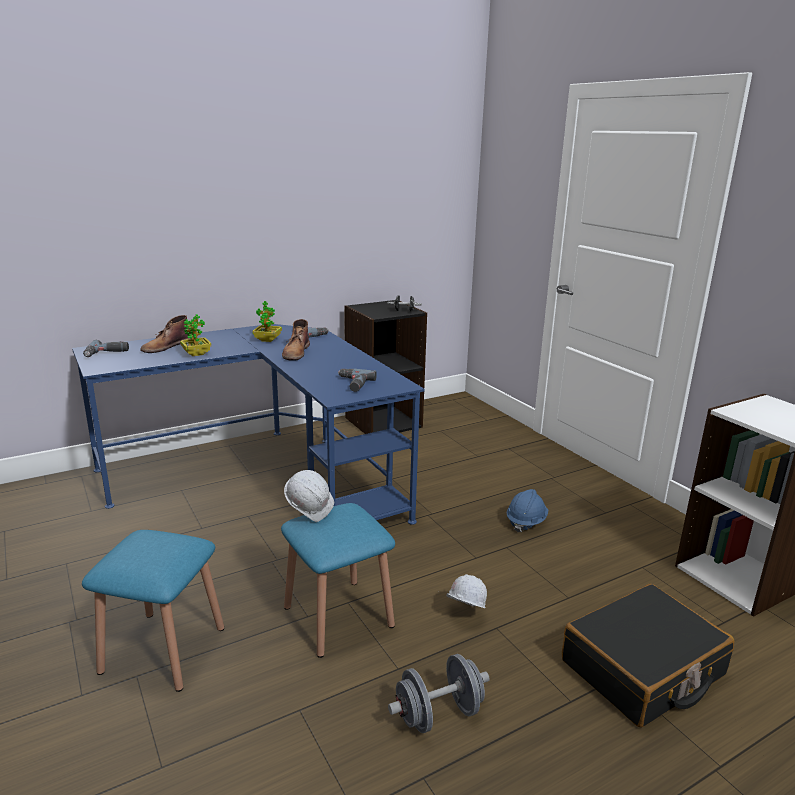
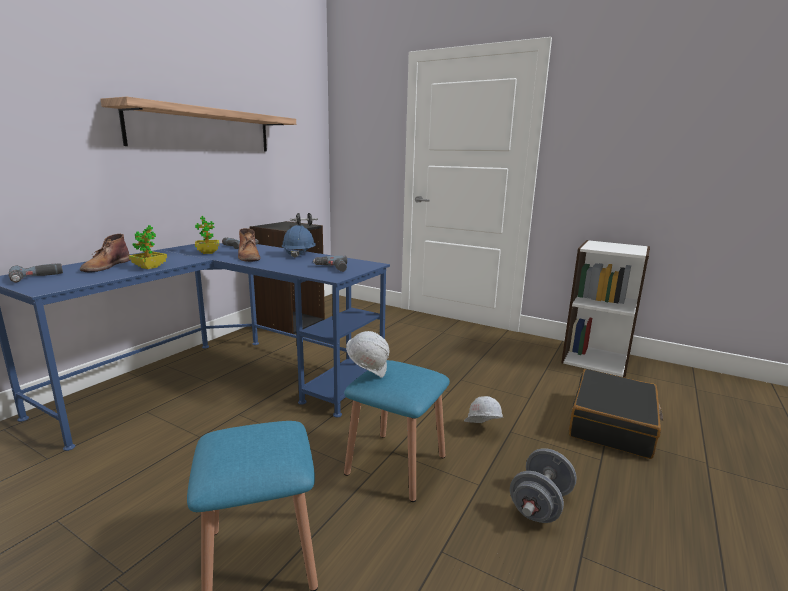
camera: 30 degrees left, 5 degrees down
blue hard hat [507,489,549,532] -> blue hard hat moved to [282,225,316,258]
none -> shelf [101,97,296,152]

